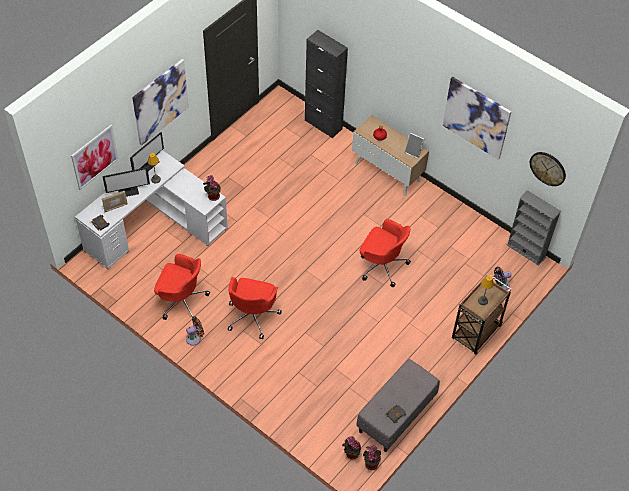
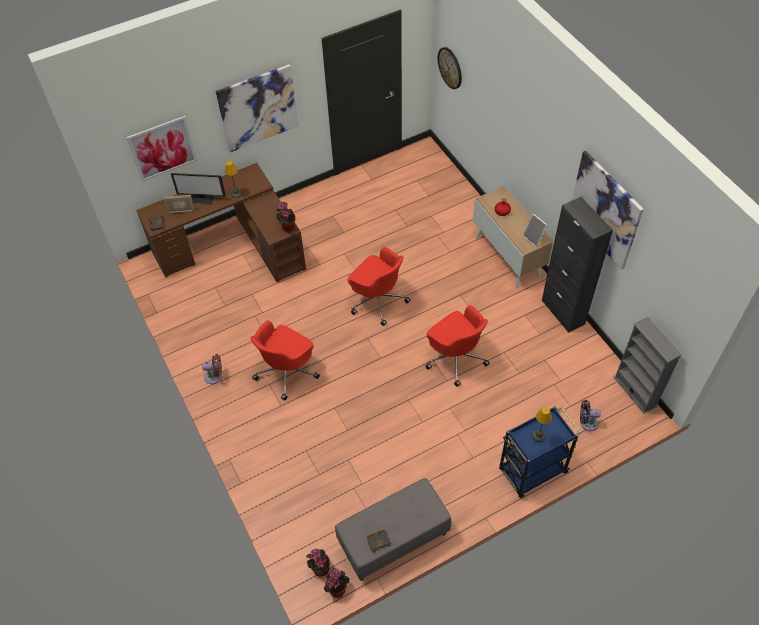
camera: 25 degrees right, 0 degrees up
white desk [75,150,228,269] -> brown desk [136,163,306,282]
monitor [130,132,164,172] -> none
red office chair [154,254,210,322] -> red office chair moved to [347,247,410,326]
black cabinet [305,30,348,138] -> black cabinet moved to [542,197,613,333]
brown cart [452,275,511,355] -> blue cart [499,406,581,498]
wall clock [530,152,566,186] -> wall clock moved to [438,47,462,89]

